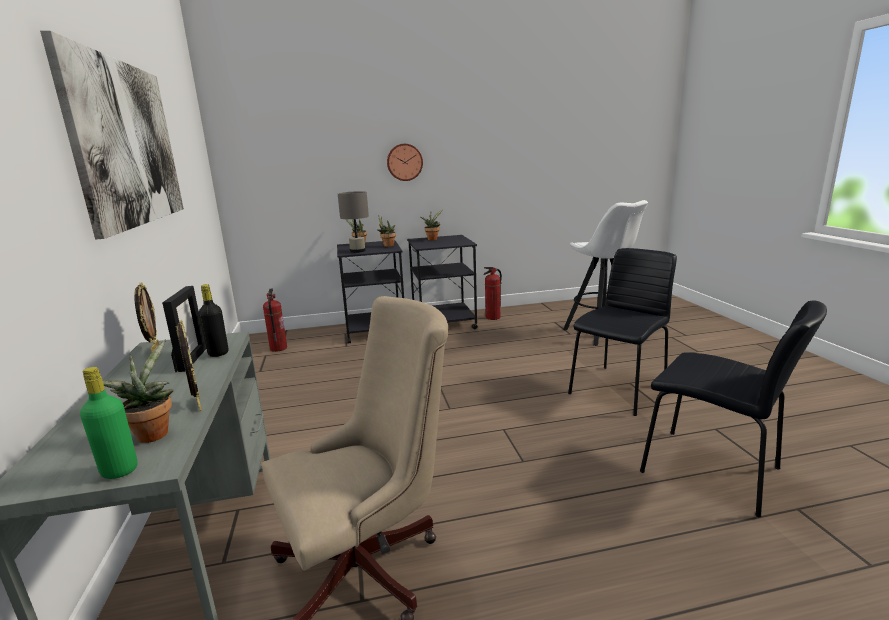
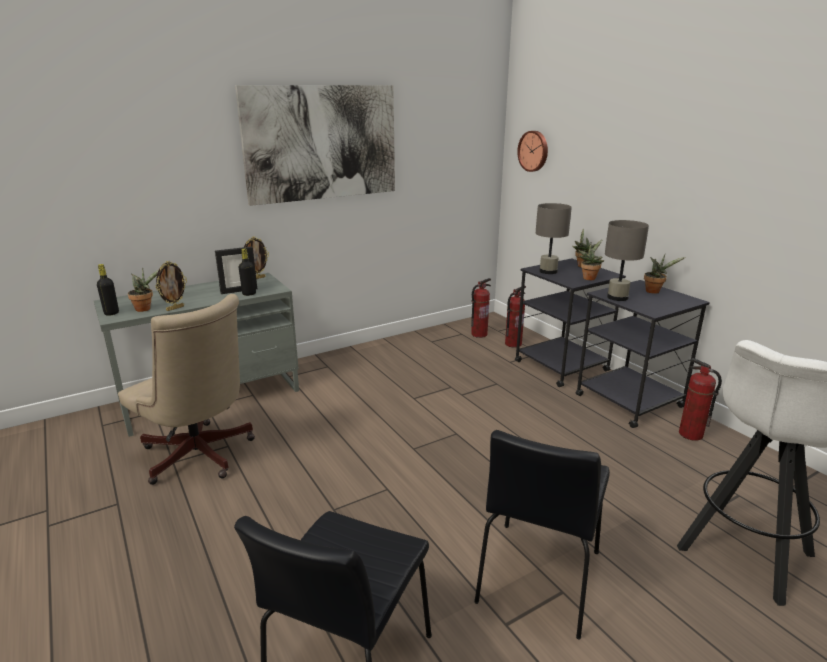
camera: 70 degrees right, 5 degrees up
green bottle [80,367,138,479] -> black bottle [97,264,119,316]
wall clock [387,144,423,181] -> wall clock moved to [517,131,548,172]
black chair [568,248,677,416] -> black chair turned 90 degrees clockwise [474,430,610,640]
none -> fire extinguisher [505,286,526,348]
none -> grey table lamp [605,220,649,301]

